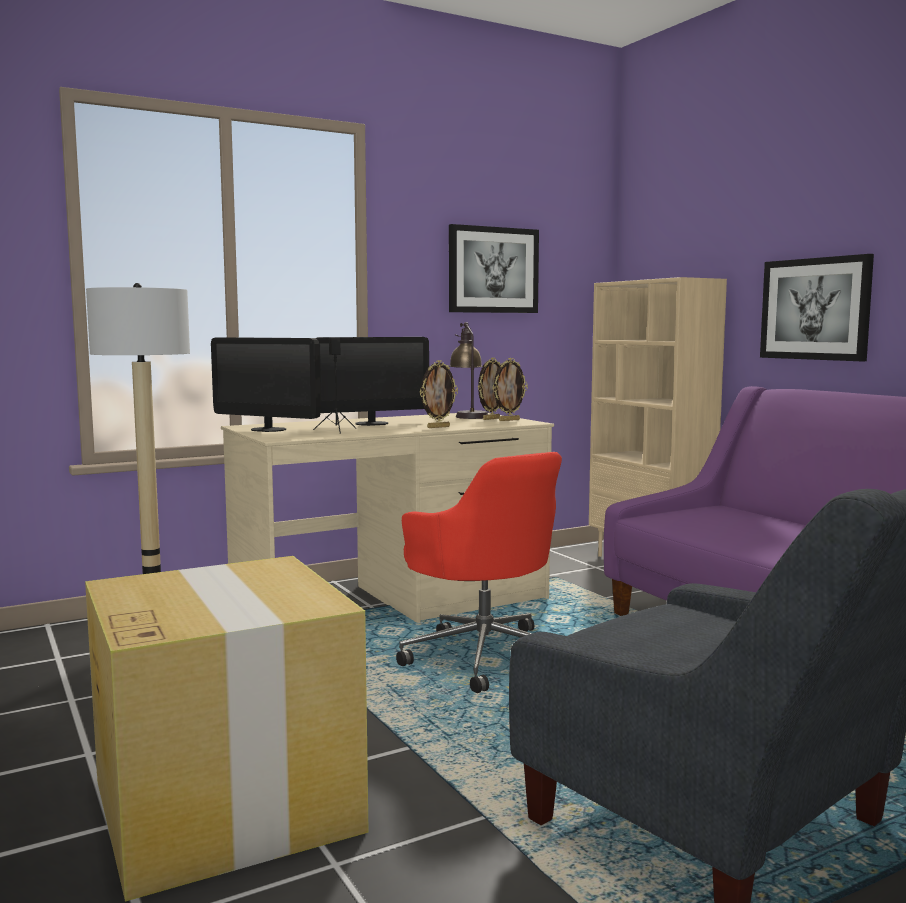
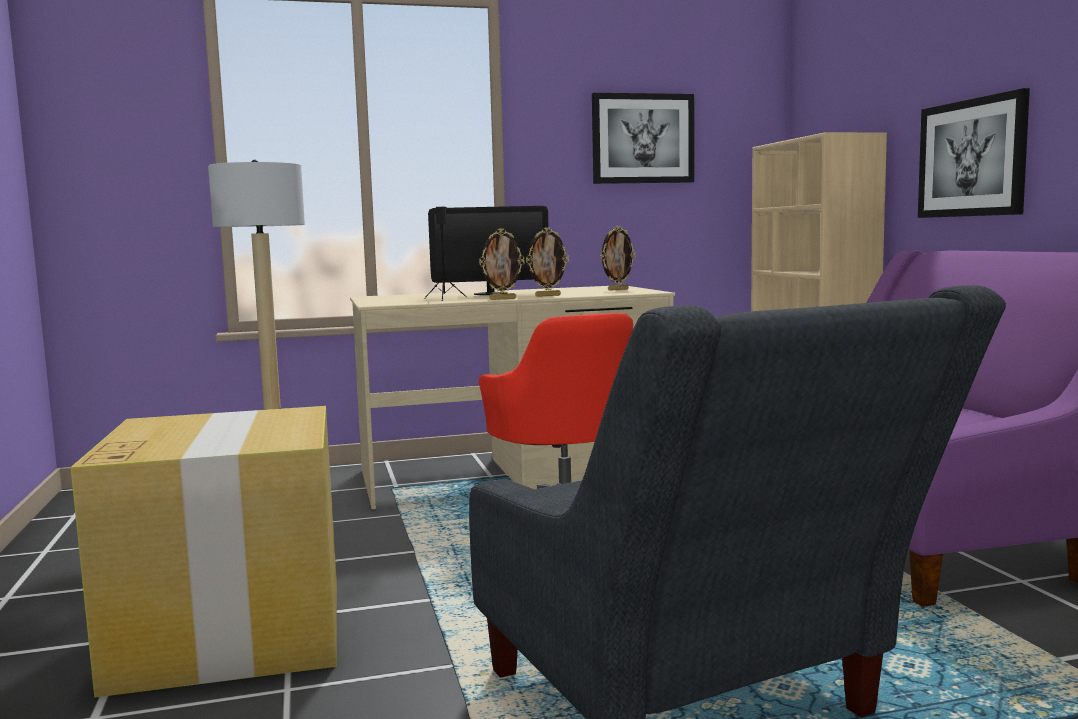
camera: 15 degrees right, 0 degrees up
monitor [211,337,321,432] -> none
table lamp [449,322,488,419] -> none
picture frame [492,358,528,421] -> picture frame moved to [479,228,525,300]

